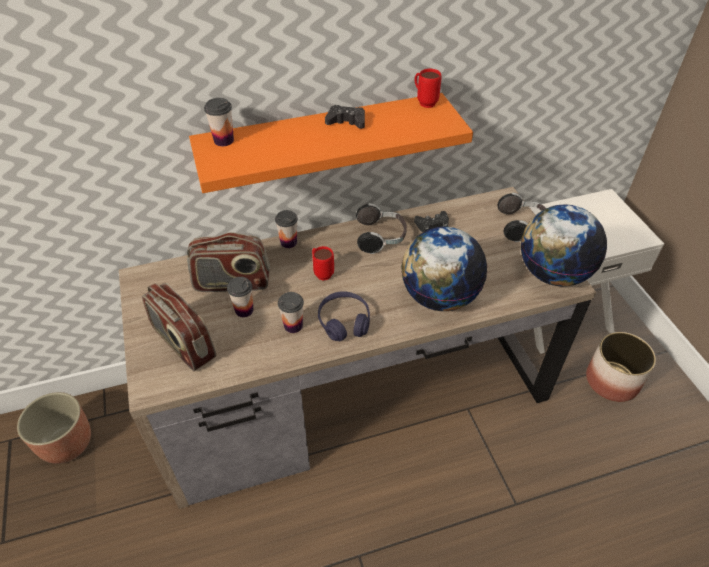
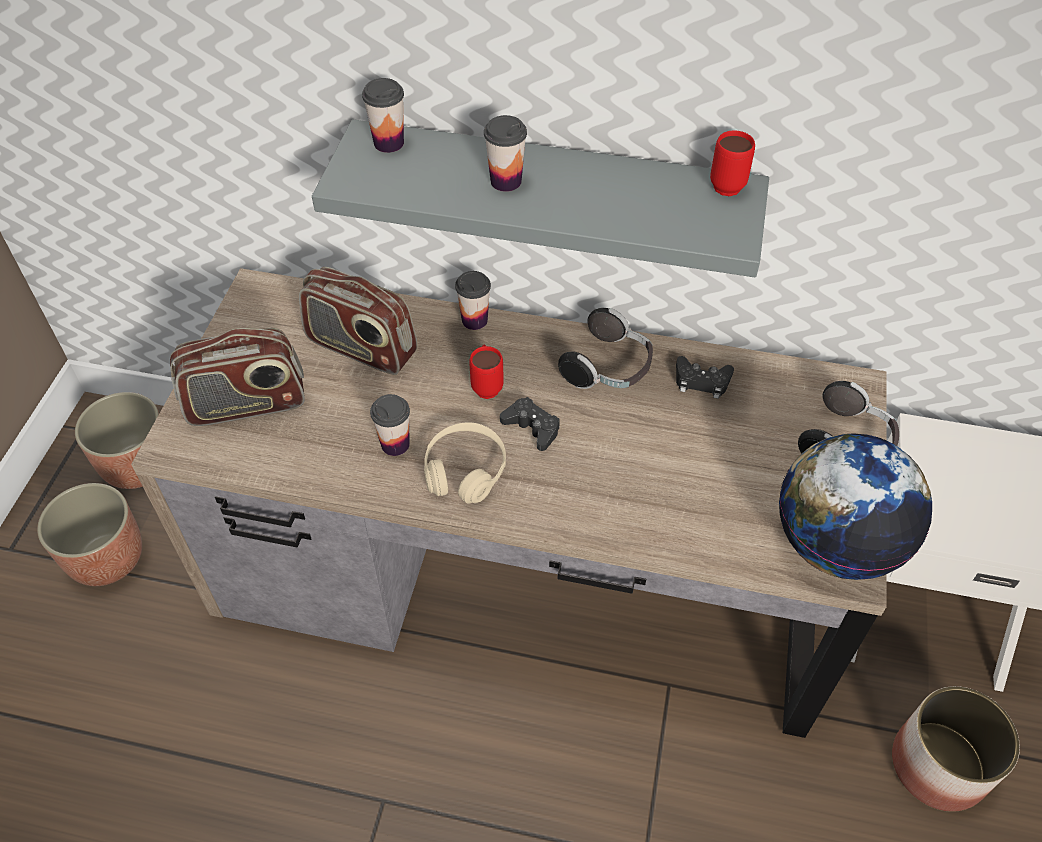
camera: 30 degrees right, 5 degrees up
radio [142,283,216,371] -> radio turned 90 degrees counterclockwise [170,328,305,426]
orange shelf [189,93,473,193] -> grey shelf [312,119,769,277]
cup [227,277,253,317] -> cup moved to [484,115,527,192]
purple headphones [318,291,370,341] -> beige headphones [424,422,506,504]
black game controller [325,105,365,129] -> black game controller moved to [500,397,560,451]
globe [401,227,487,311] -> none
none -> planter [37,483,142,586]

